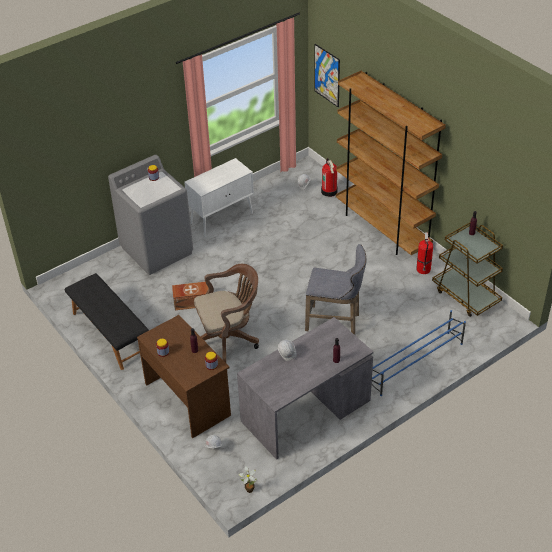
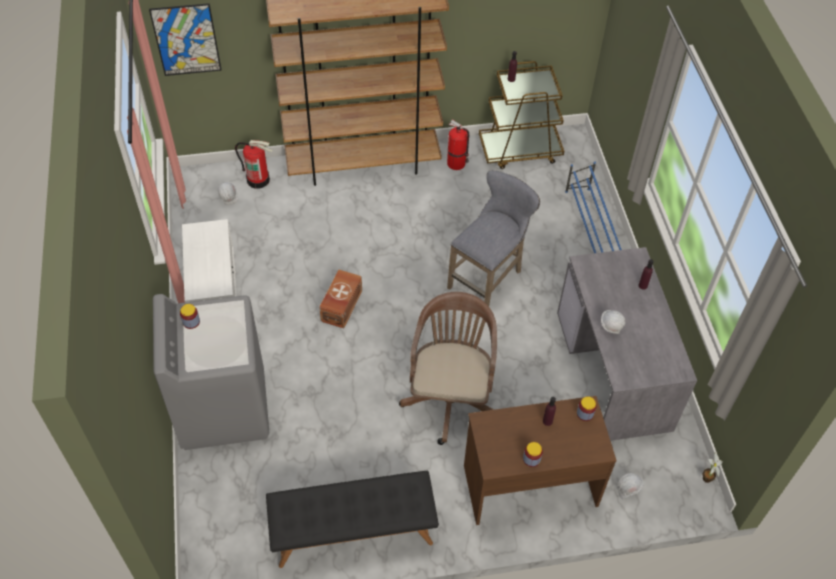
camera: 65 degrees left, 10 degrees up
brown storage box [172,282,208,310] -> brown storage box moved to [319,270,362,328]

